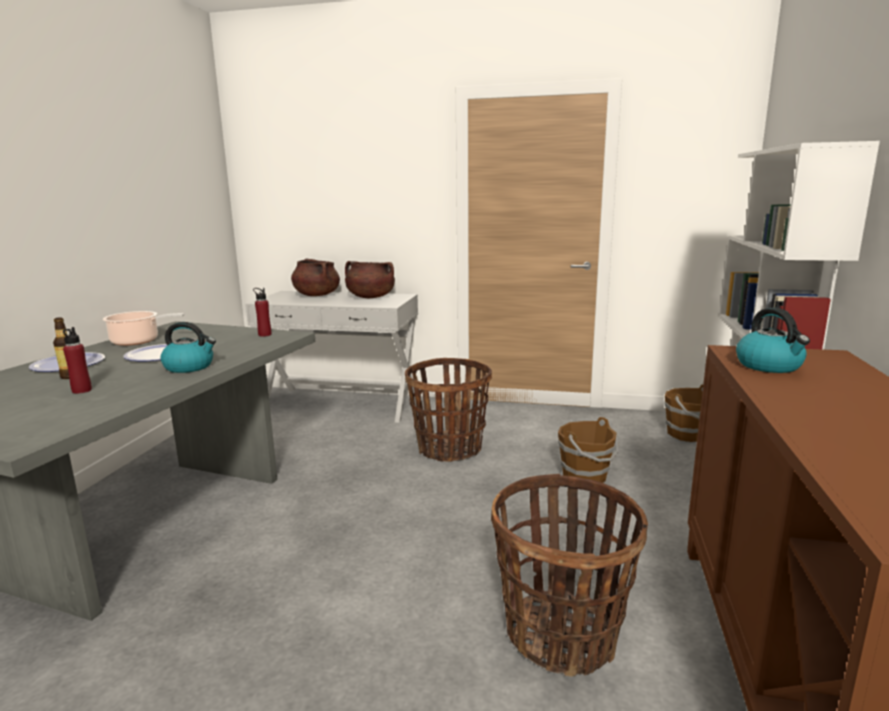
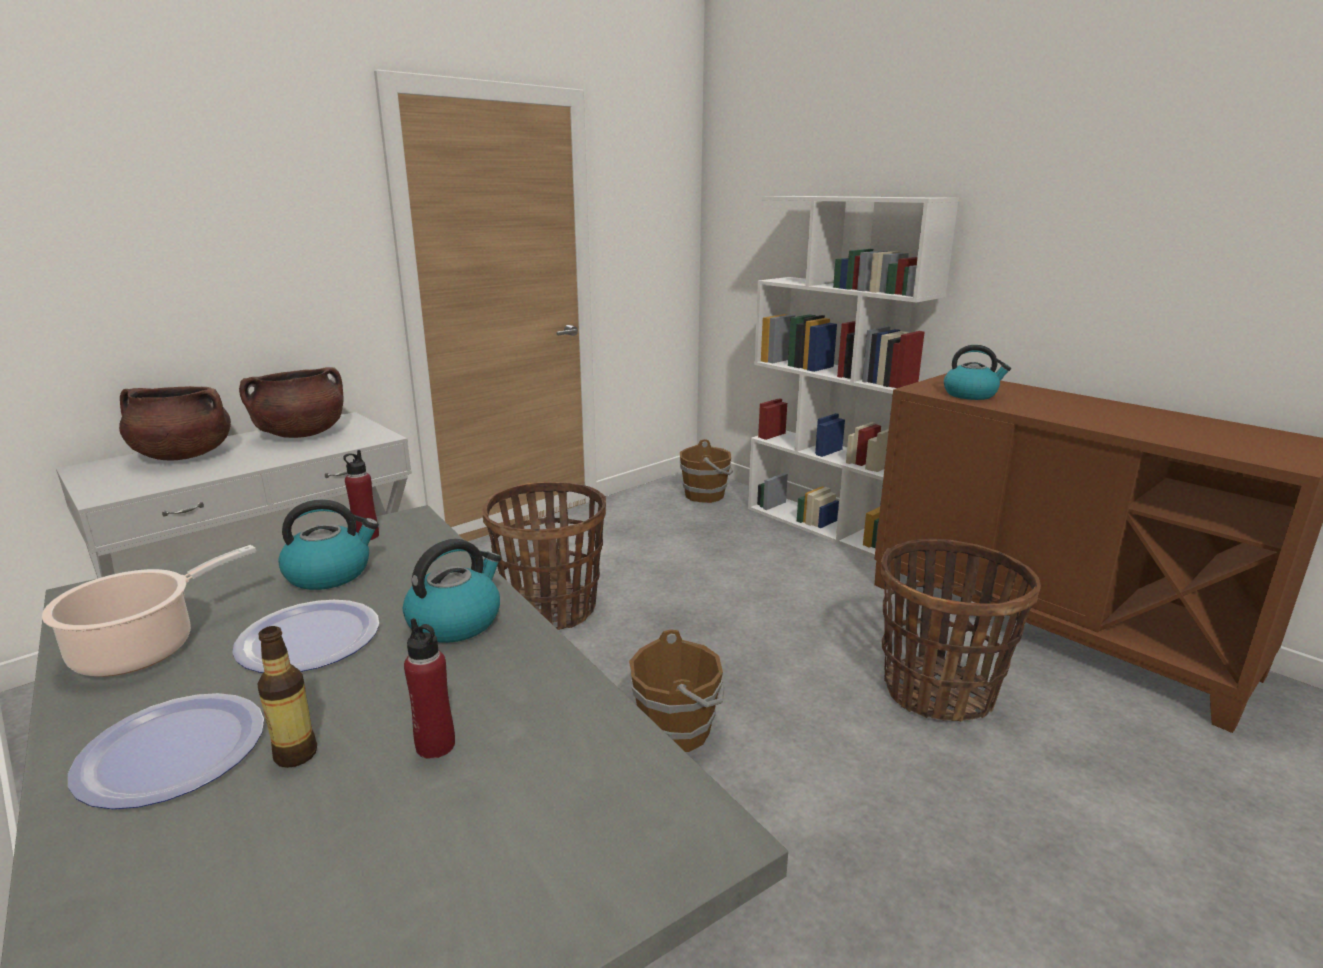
camera: 55 degrees left, 5 degrees up
brown bucket [558,417,619,483] -> brown bucket moved to [629,629,725,752]
none -> kettle [278,499,379,590]

